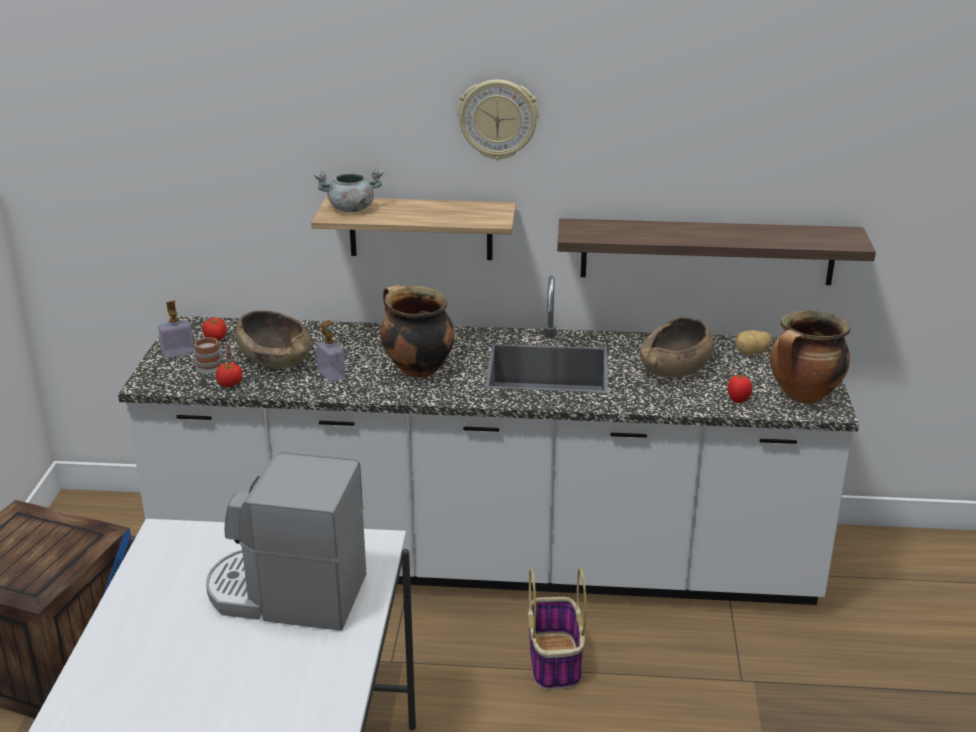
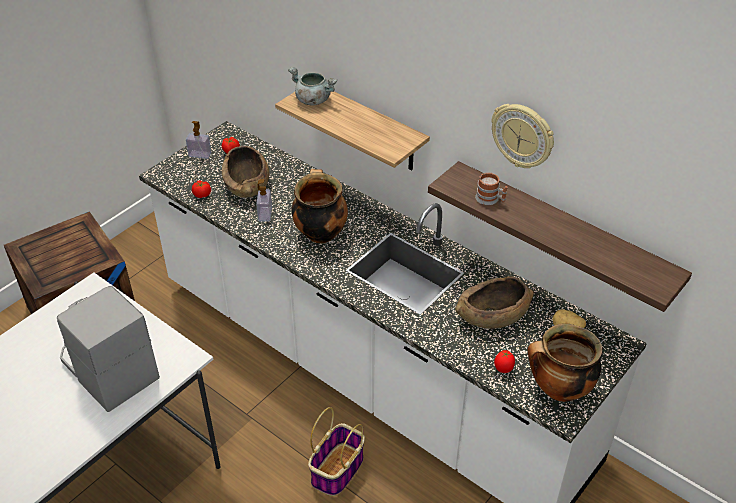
camera: 35 degrees right, 15 degrees up
mug [194,337,232,374] -> mug moved to [475,173,508,205]
wall clock [457,79,539,160] -> wall clock moved to [491,104,554,168]

